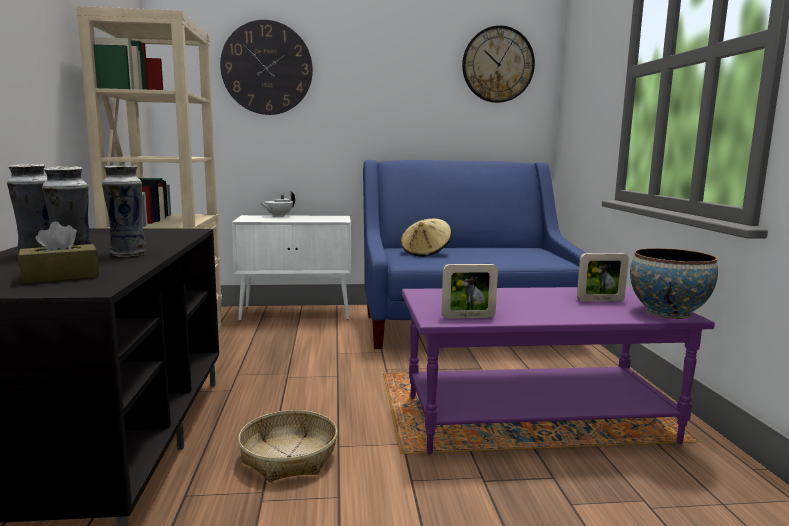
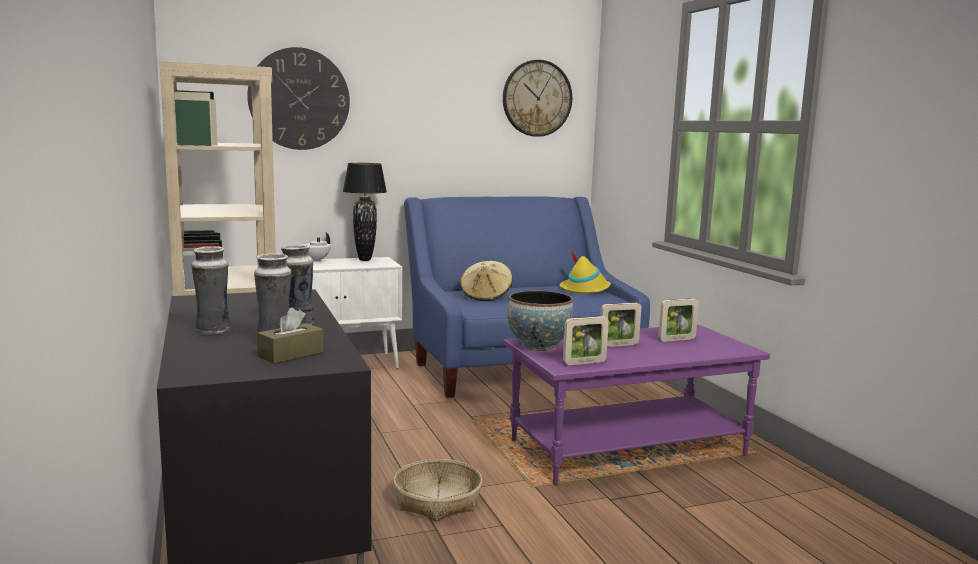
camera: 15 degrees left, 0 degrees up
bowl [630,248,718,319] -> bowl moved to [507,291,574,351]
none -> black table lamp [343,163,387,261]
none -> yellow hat [560,250,611,294]
none -> picture frame [601,302,641,347]

